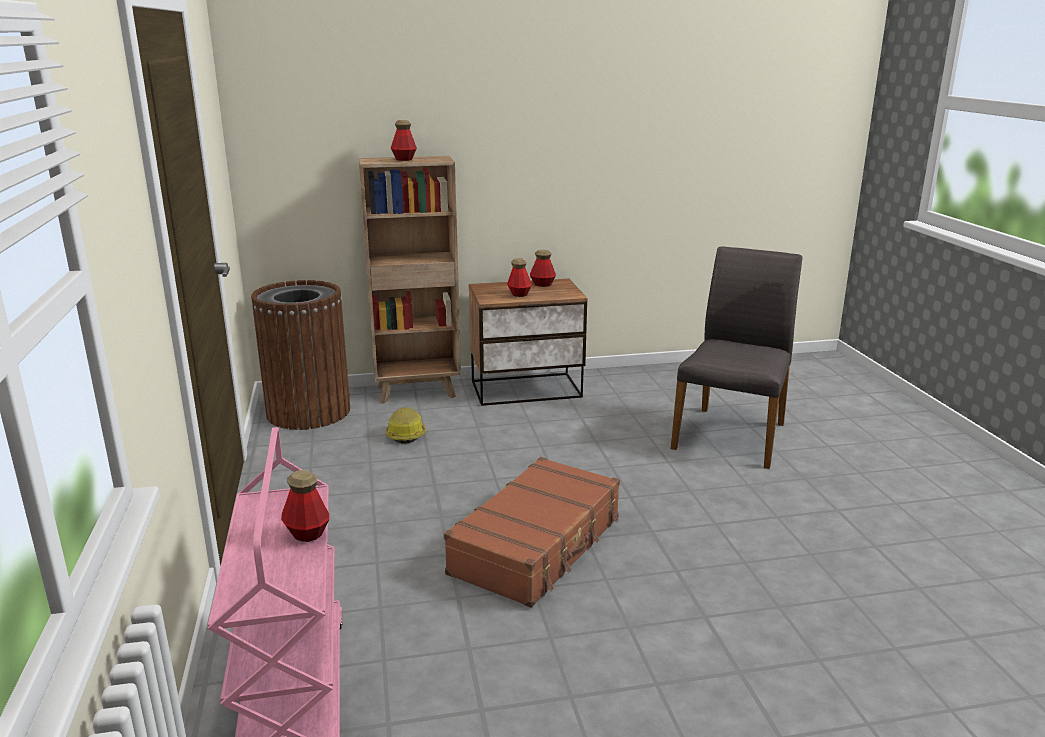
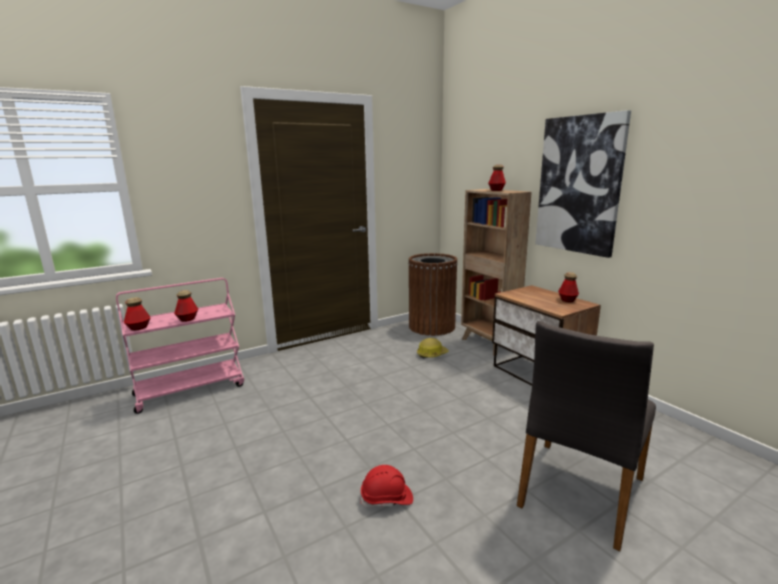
camera: 70 degrees right, 5 degrees down
brown suitcase [444,457,620,608] -> none
bottle [507,258,532,297] -> bottle moved to [124,297,150,331]
grey chair [671,246,802,469] -> grey chair turned 120 degrees clockwise [517,321,656,551]
none -> red hard hat [360,465,413,508]
none -> picture [535,110,631,258]

